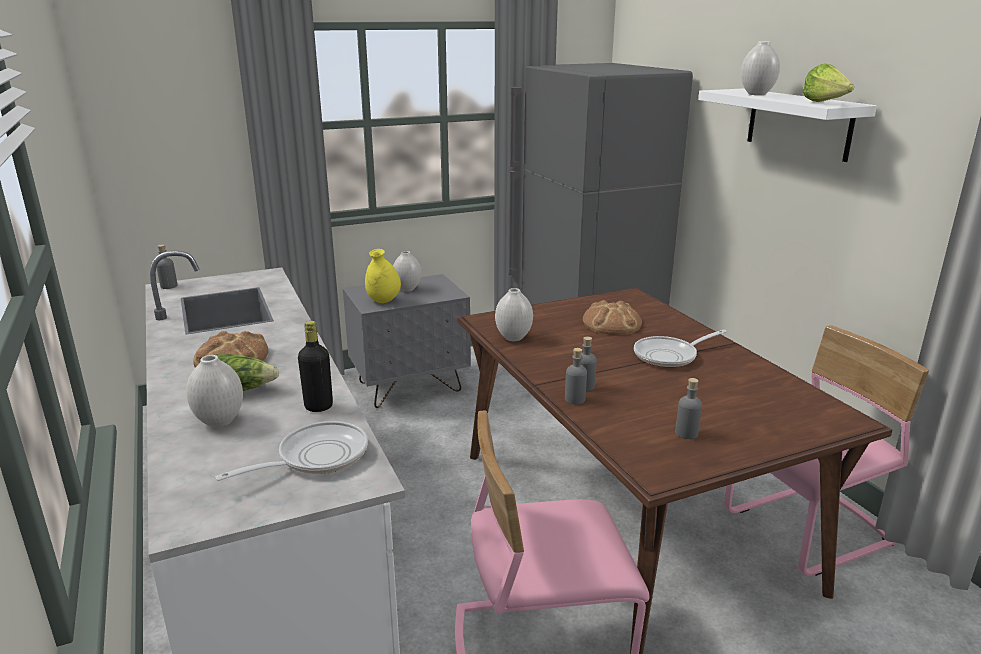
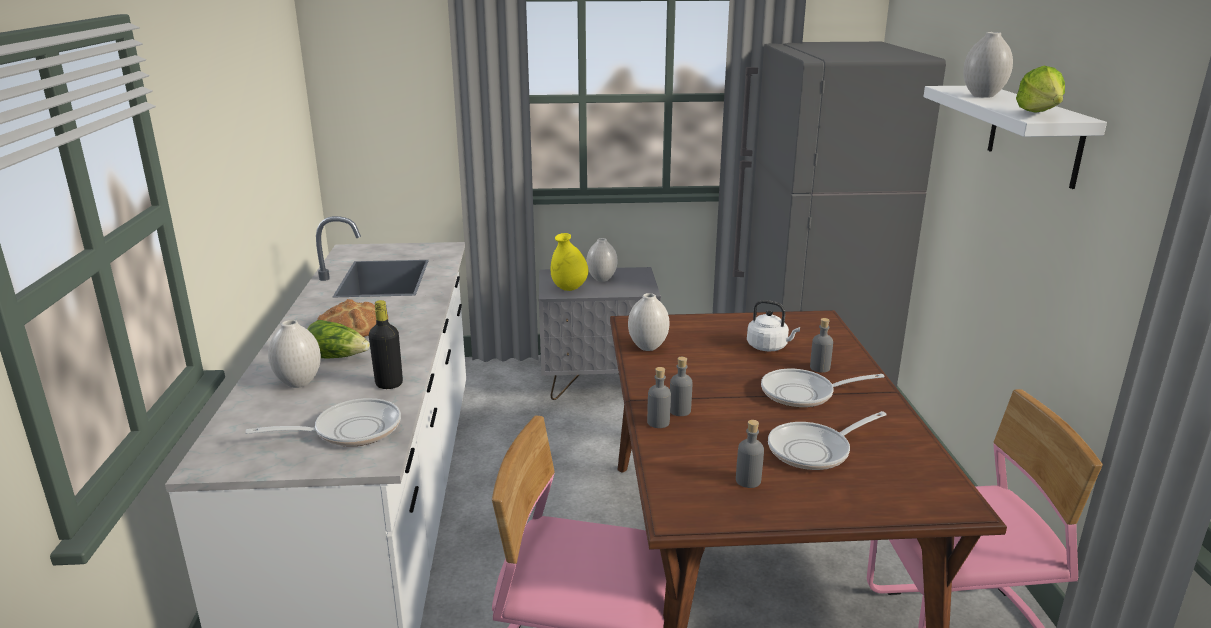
camera: 20 degrees right, 0 degrees up
grey bottle [156,244,178,289] -> grey bottle moved to [810,318,833,373]
bread [583,300,642,335] -> white kettle [747,300,800,351]
none -> frying pan [768,411,886,470]

